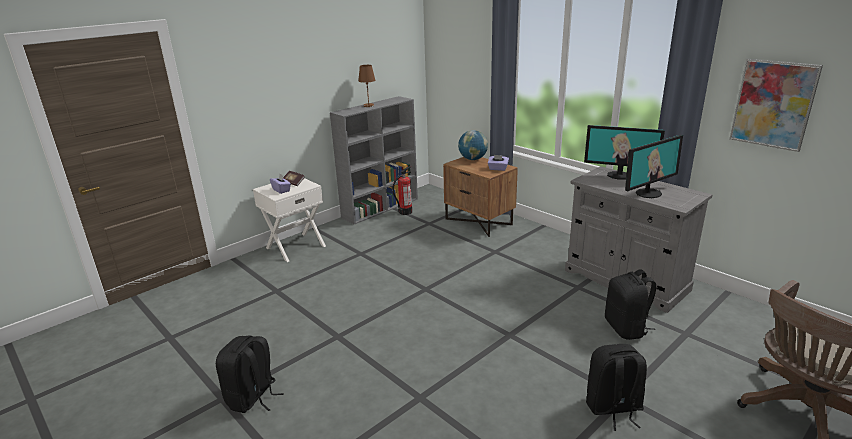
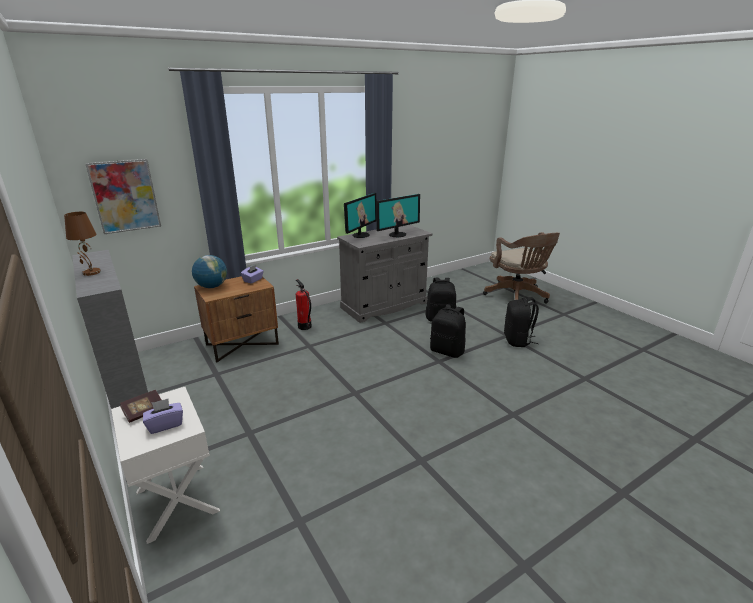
camera: 80 degrees left, 0 degrees up
black backpack [216,335,284,413] -> black backpack moved to [430,304,466,358]
fire extinguisher [392,166,412,215] -> fire extinguisher moved to [296,279,312,330]
monitor [625,135,683,198] -> monitor turned 75 degrees clockwise [376,194,420,237]
picture [730,58,823,152] -> picture moved to [85,159,161,234]

